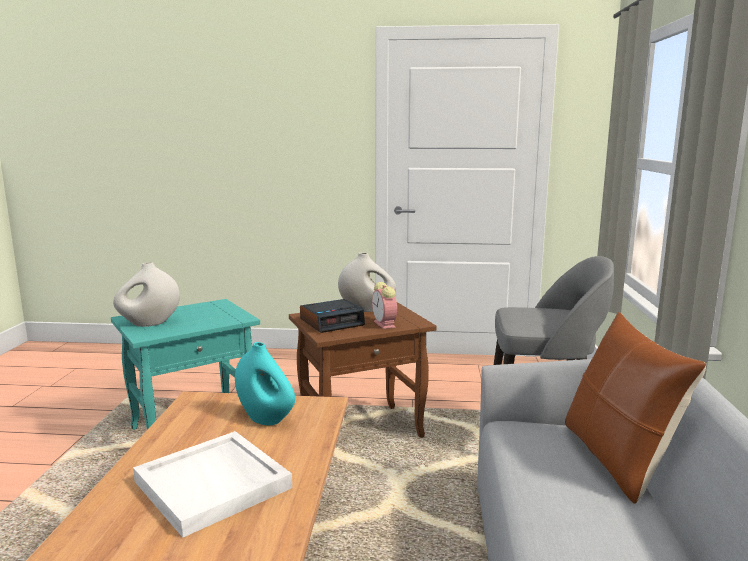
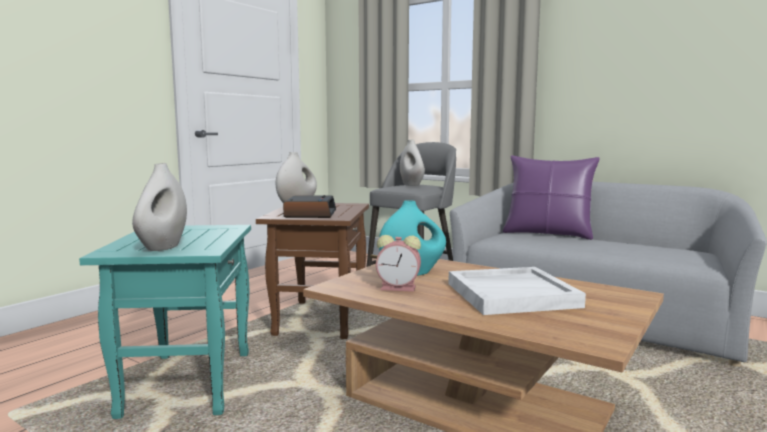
camera: 60 degrees left, 5 degrees down
alarm clock [372,282,397,329] -> alarm clock moved to [376,235,421,292]
brown pillow [565,312,706,504] -> purple pillow [503,155,600,240]
none -> white vase [400,139,425,186]

